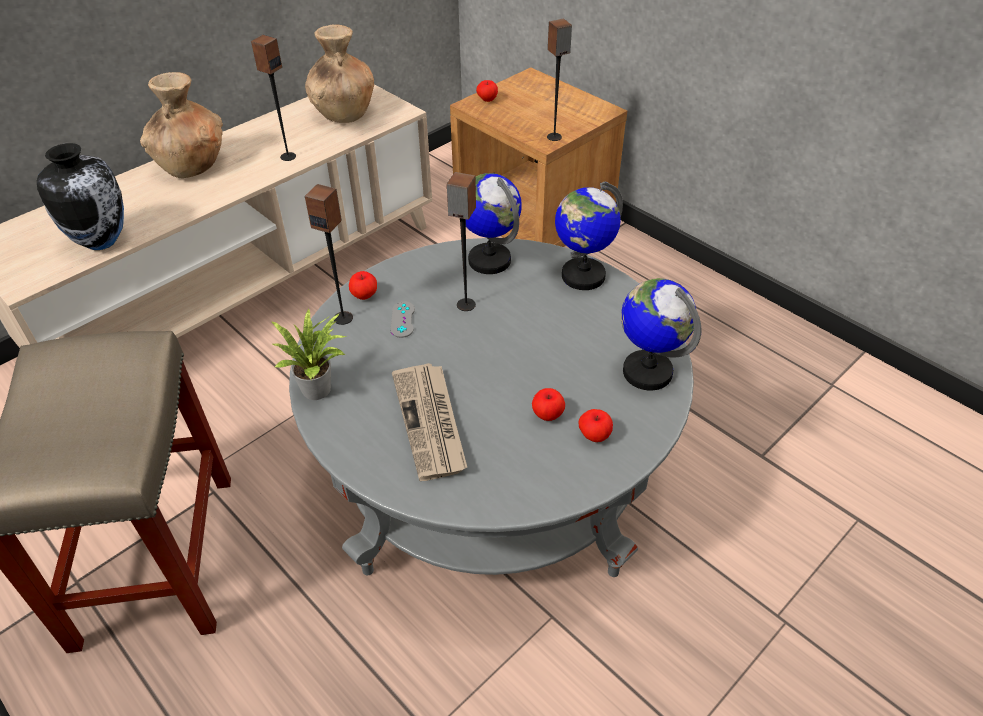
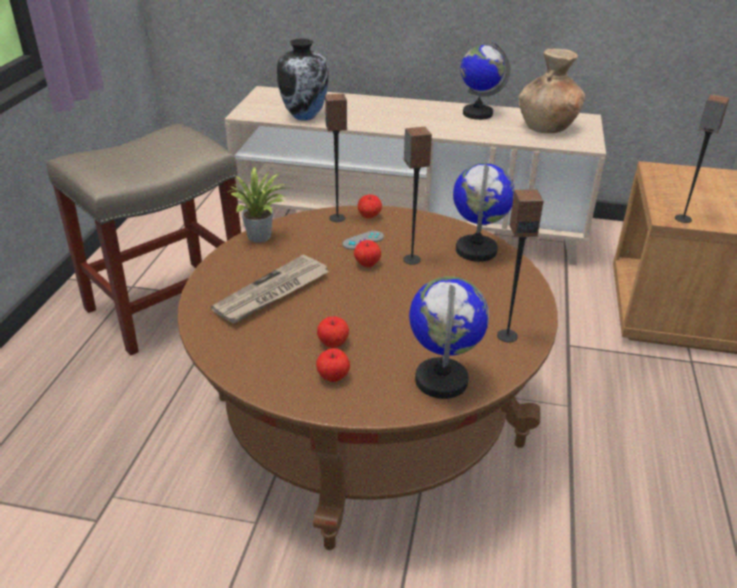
camera: 55 degrees right, 10 degrees down
brown vase [140,72,223,178] -> none
speaker [251,35,296,161] -> speaker moved to [497,189,543,343]
grey coffee table [289,238,694,577] -> brown coffee table [177,205,558,550]
apple [476,80,498,102] -> apple moved to [354,240,381,267]
globe [555,181,623,290] -> globe moved to [460,42,510,120]

